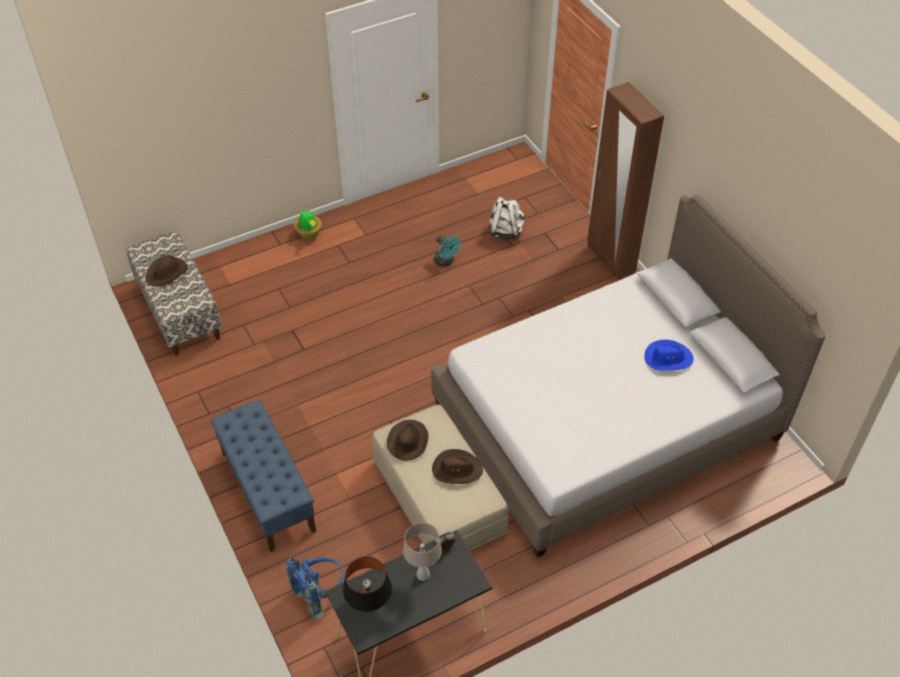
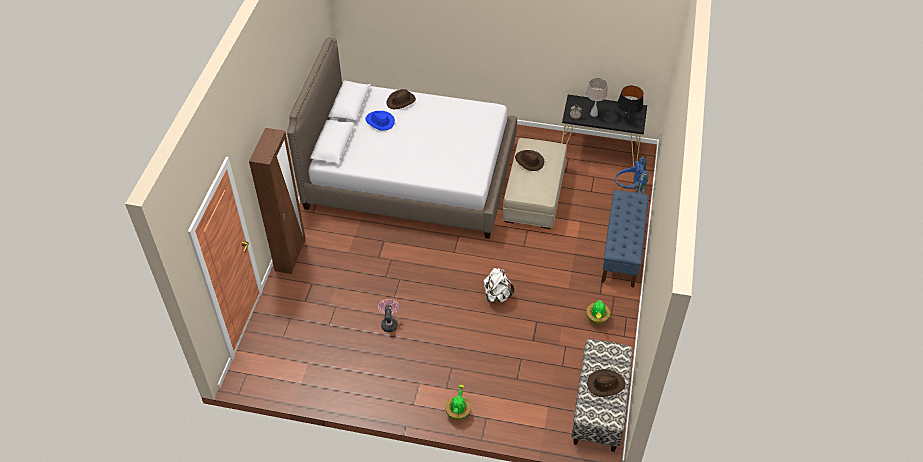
camera: 140 degrees left, 0 degrees up
brown hat [387,420,428,461] -> brown hat moved to [386,89,416,109]
turquoise fan [434,235,461,267] -> pink fan [378,299,399,332]
white backpack [489,197,525,239] -> white backpack moved to [483,268,514,303]
none -> potted plant [586,300,610,325]

